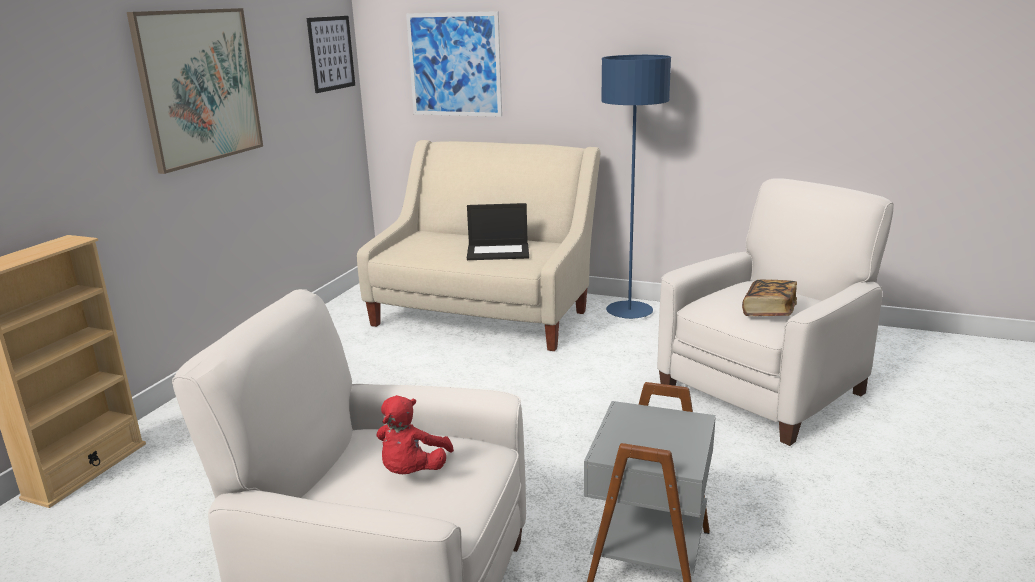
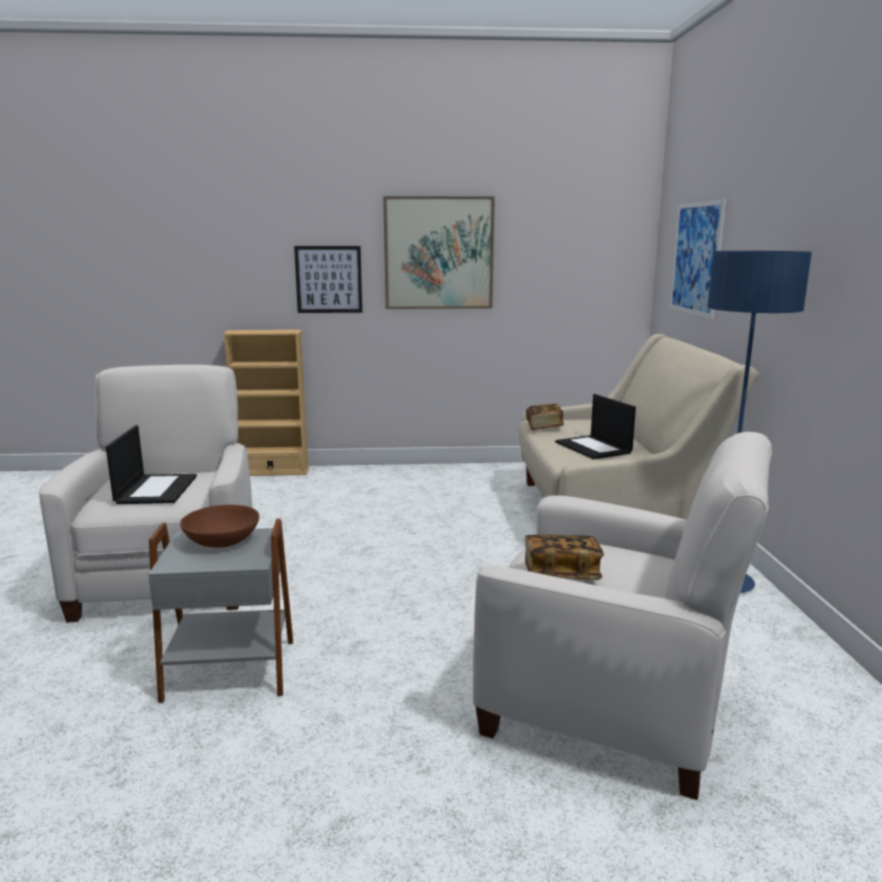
camera: 65 degrees right, 5 degrees down
picture [307,16,355,93] -> picture moved to [294,246,362,313]
red plush toy [376,395,454,474] -> laptop [106,425,197,504]
none -> brown bowl [180,505,259,548]
none -> book [526,404,564,430]

